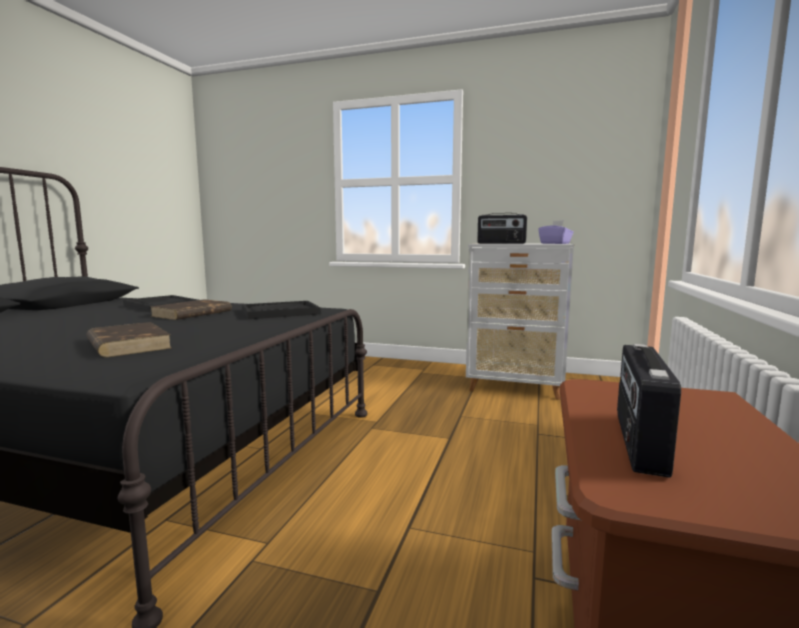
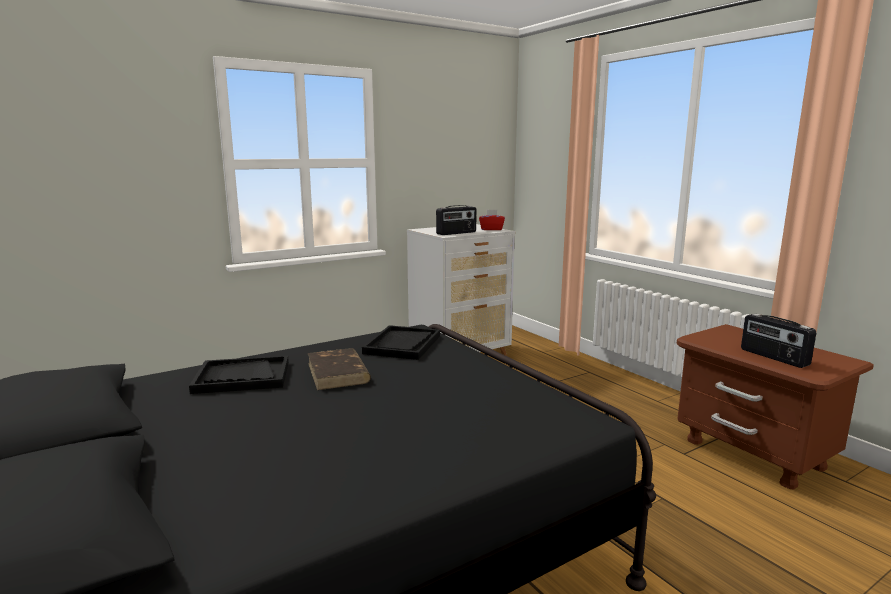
camera: 50 degrees left, 5 degrees up
brown book [86,322,172,357] -> none
purple tissue box [538,220,574,244] -> red tissue box [479,209,505,230]

